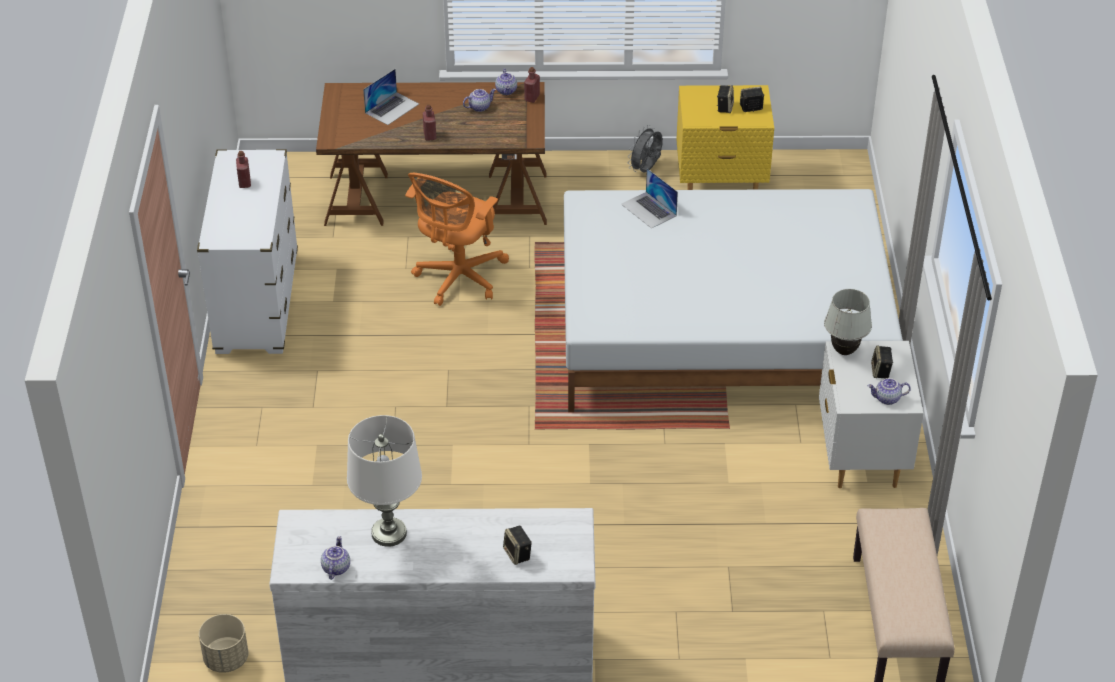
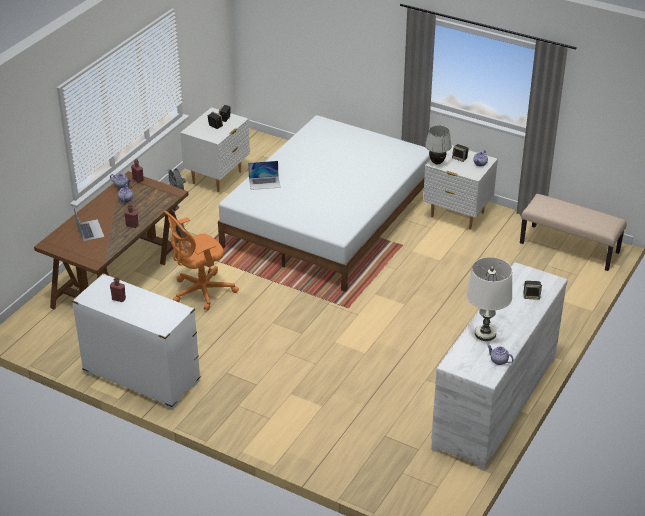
camera: 60 degrees left, 5 degrees down
beige planter [199,614,248,673] -> none
orange office chair [405,173,509,306] -> orange office chair turned 90 degrees clockwise [164,211,239,311]
yellow nightstand [676,85,774,190] -> white nightstand [180,107,250,192]

